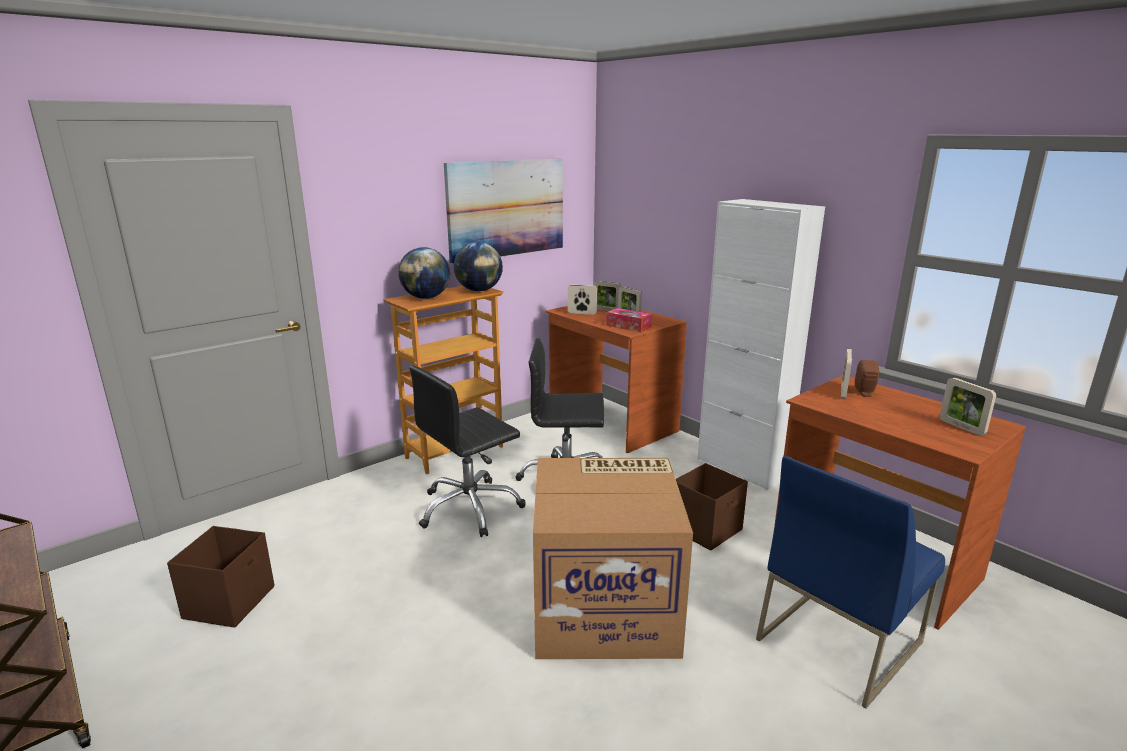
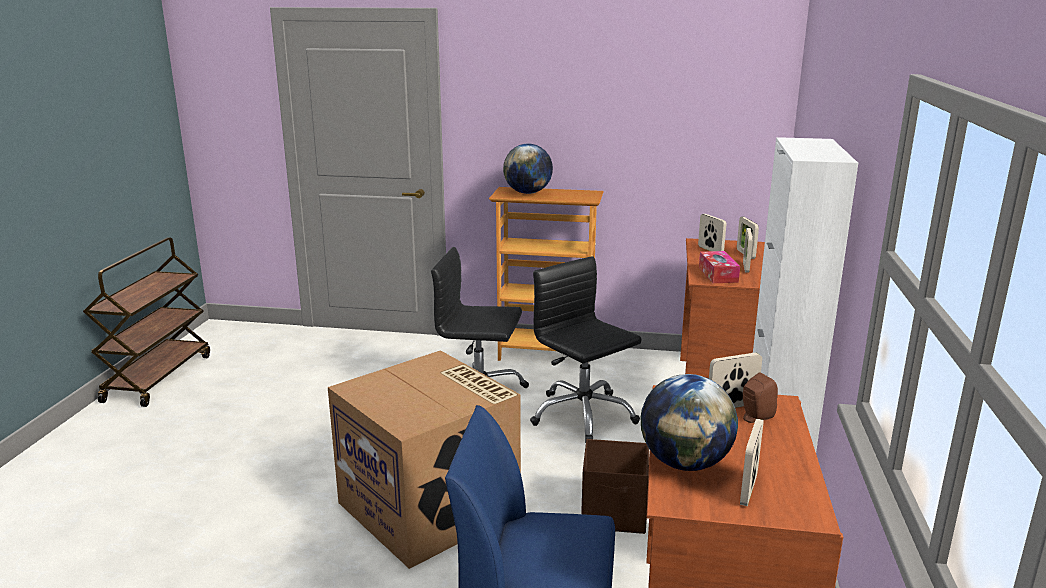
camera: 50 degrees right, 0 degrees up
brown storage box [167,526,274,628] -> none
picture [444,159,563,264] -> none
globe [454,242,503,291] -> globe moved to [641,374,738,471]

